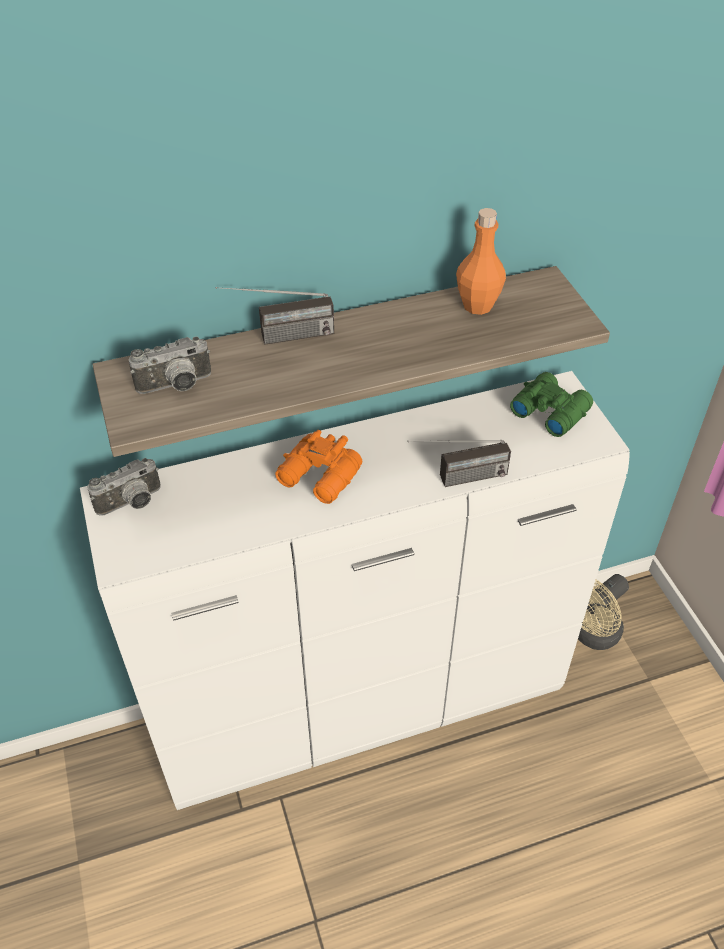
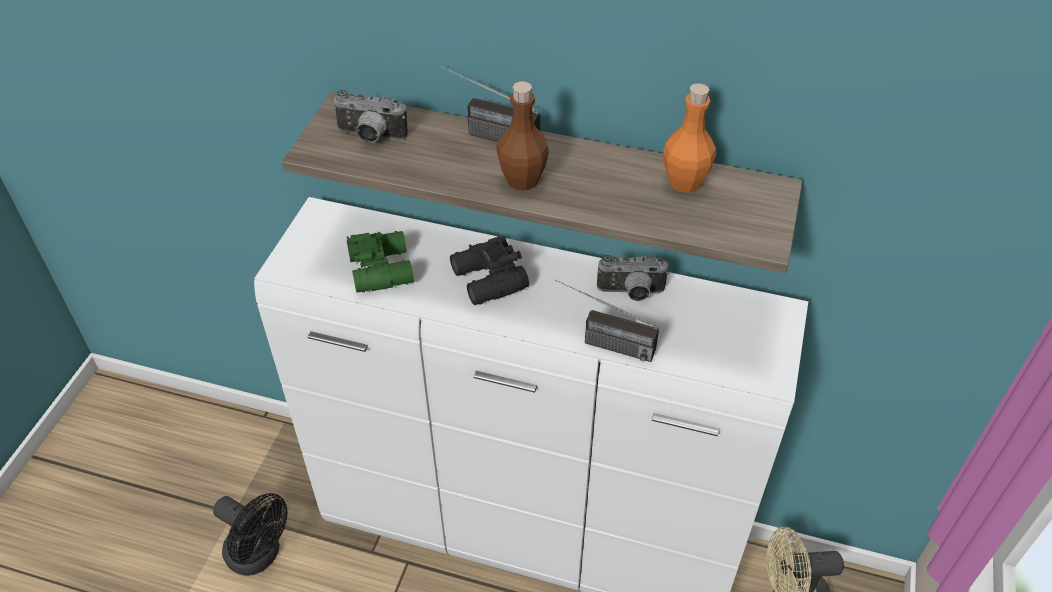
camera: 35 degrees right, 0 degrees up
camera [88,458,161,516] -> camera moved to [597,255,669,301]
orange binoculars [275,430,362,504] -> black binoculars [450,236,529,305]
green binoculars [510,372,593,437] -> green binoculars moved to [347,231,414,293]
none -> black fan [213,493,287,576]
none -> brown bottle [496,81,549,191]

